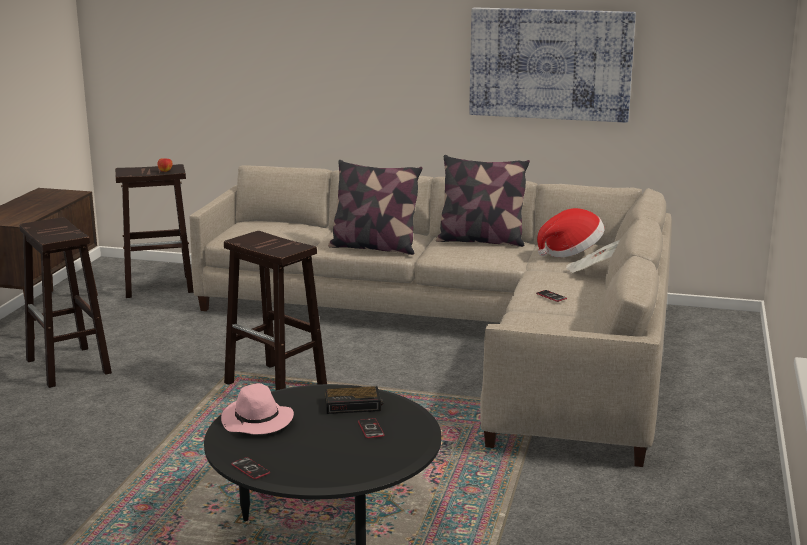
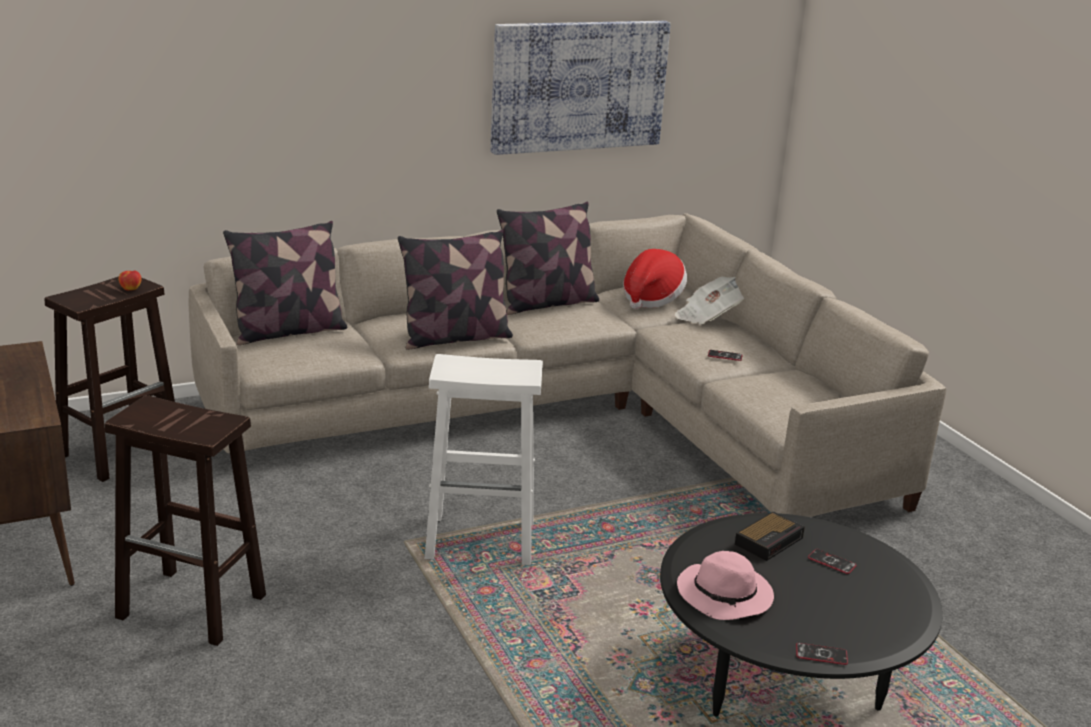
camera: 40 degrees left, 5 degrees up
brown stool [224,231,327,390] -> white stool [425,354,543,565]
none -> pillow [223,221,347,345]

